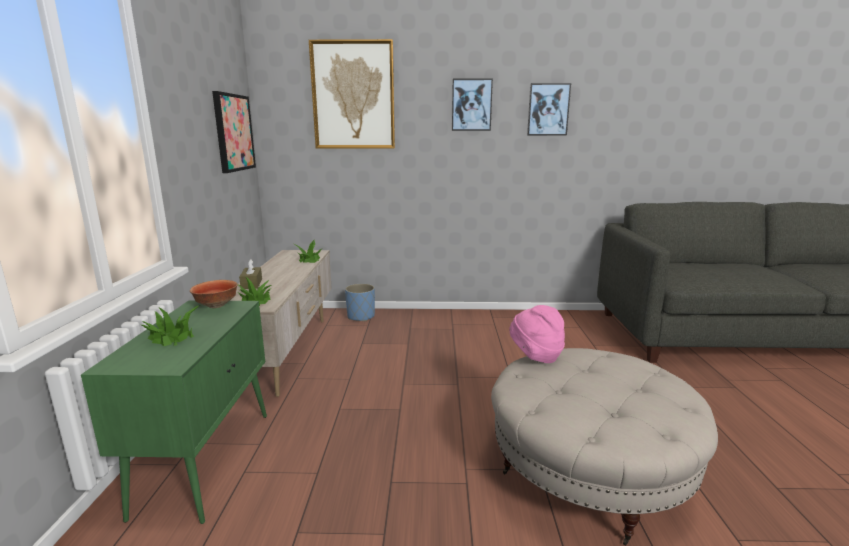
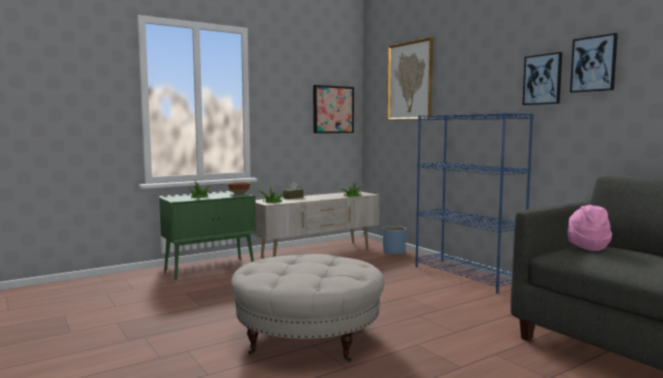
camera: 55 degrees right, 10 degrees down
picture [452,78,493,131] -> picture moved to [570,33,618,93]
pink hat [509,305,565,363] -> pink hat moved to [567,205,612,251]
none -> blue bookcase [415,113,534,294]

